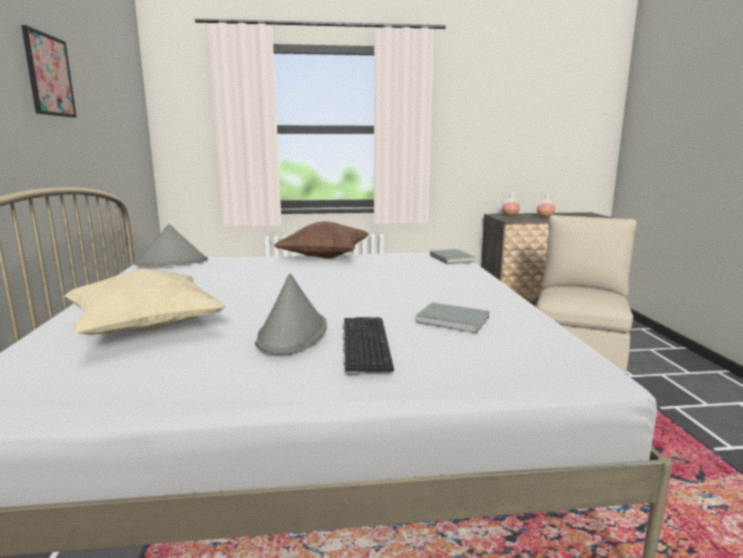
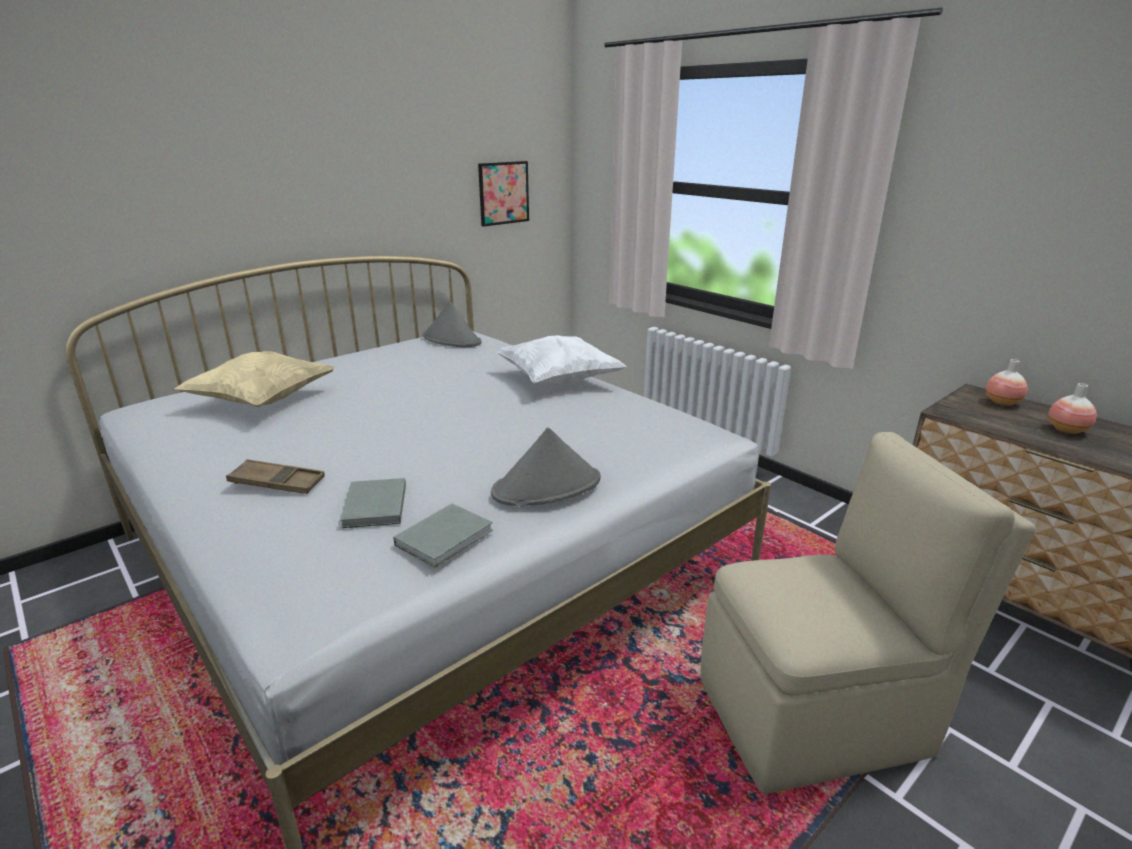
camera: 55 degrees right, 10 degrees up
picture [21,25,77,118] -> picture moved to [478,161,529,227]
grey hat [255,274,327,354] -> grey hat moved to [491,428,601,506]
brown pillow [274,221,369,259] -> white pillow [496,335,627,384]
keyboard [343,317,394,373] -> brown tray [226,459,325,494]
grey book [430,249,475,264] -> grey book moved to [393,503,493,568]

